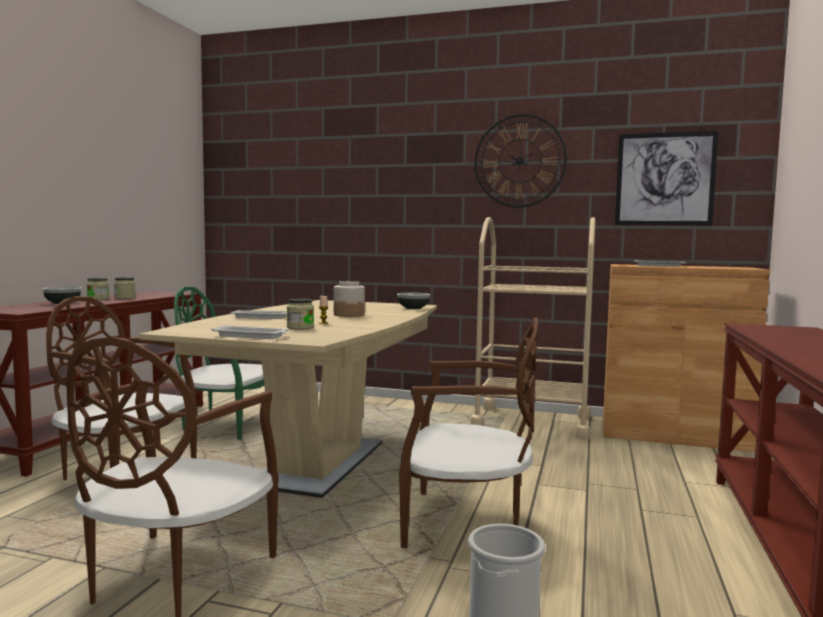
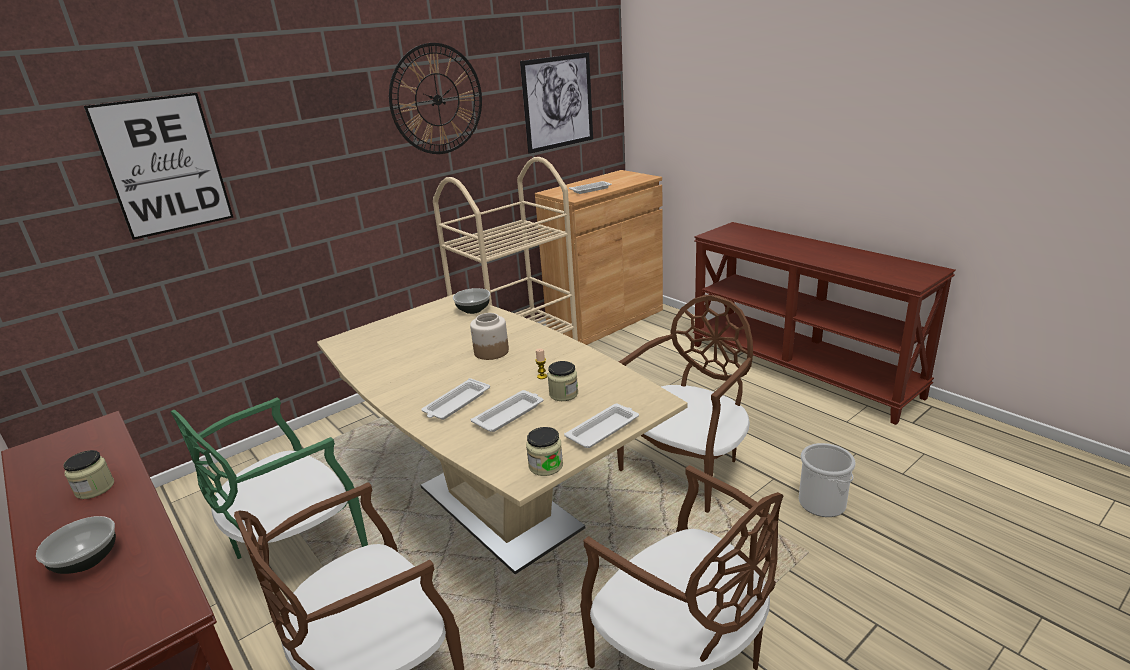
camera: 55 degrees left, 20 degrees up
jar [87,278,109,300] -> jar moved to [526,427,563,476]
none -> picture [84,92,233,240]
none -> white tray [471,390,543,432]

